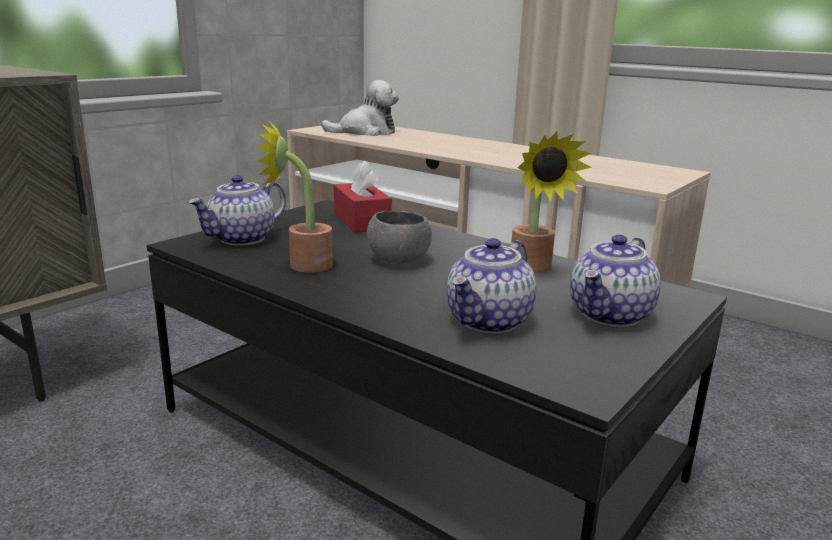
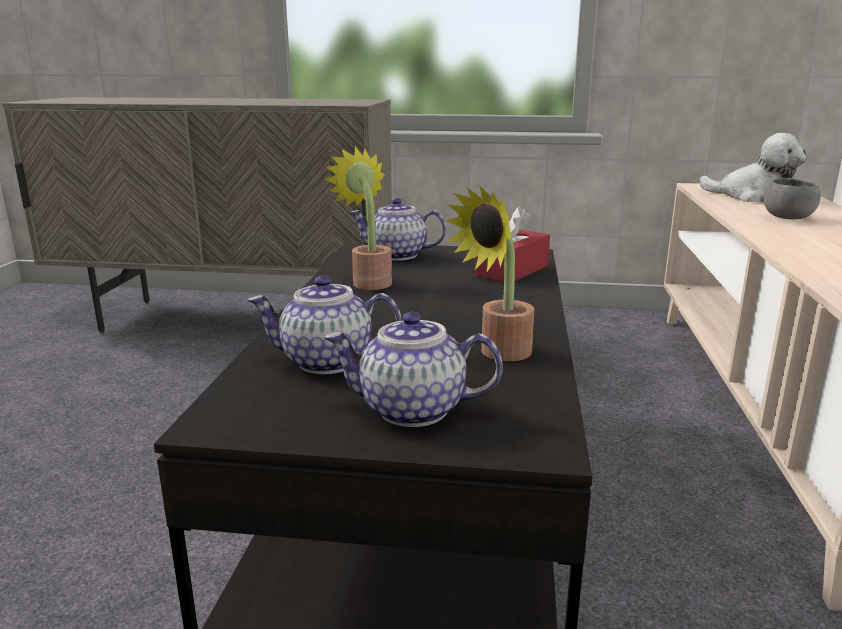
camera: 60 degrees right, 0 degrees up
grey bowl [367,210,432,263] -> grey bowl moved to [763,178,821,219]

